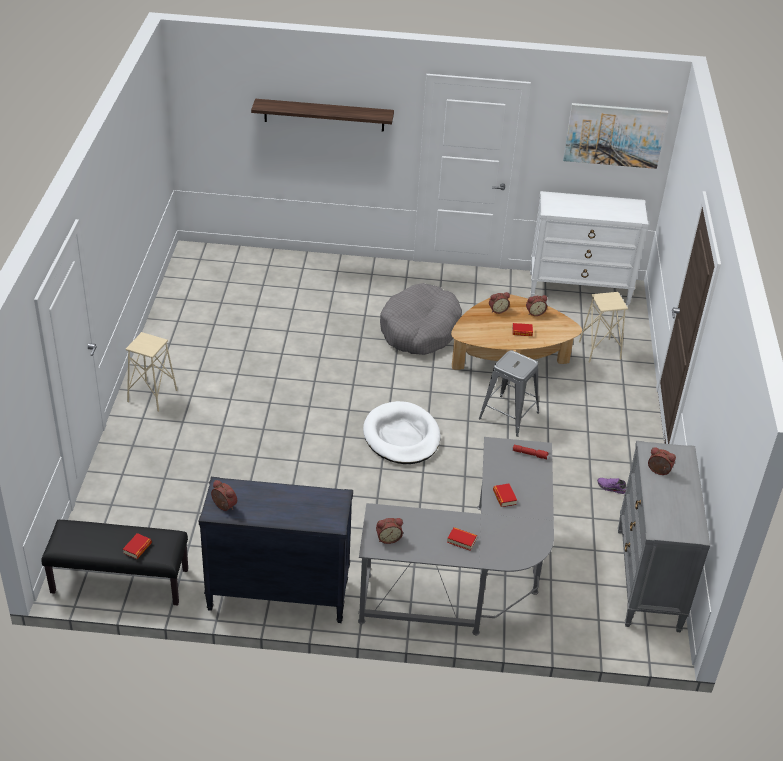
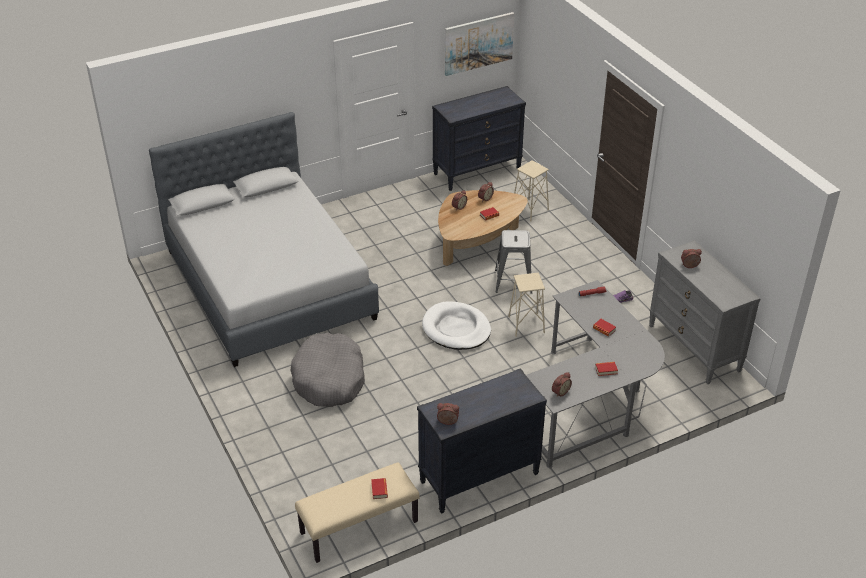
camera: 30 degrees left, 0 degrees up
black bench [42,520,188,606] -> beige bench [295,462,420,563]
beige stool [126,332,178,412] -> beige stool moved to [508,273,545,337]
shelf [251,99,394,132] -> none
grey dog bed [380,283,462,355] -> grey dog bed moved to [290,333,365,407]
white dresser [530,191,649,305] -> black dresser [432,86,526,191]
none -> grey bed [149,112,379,367]

